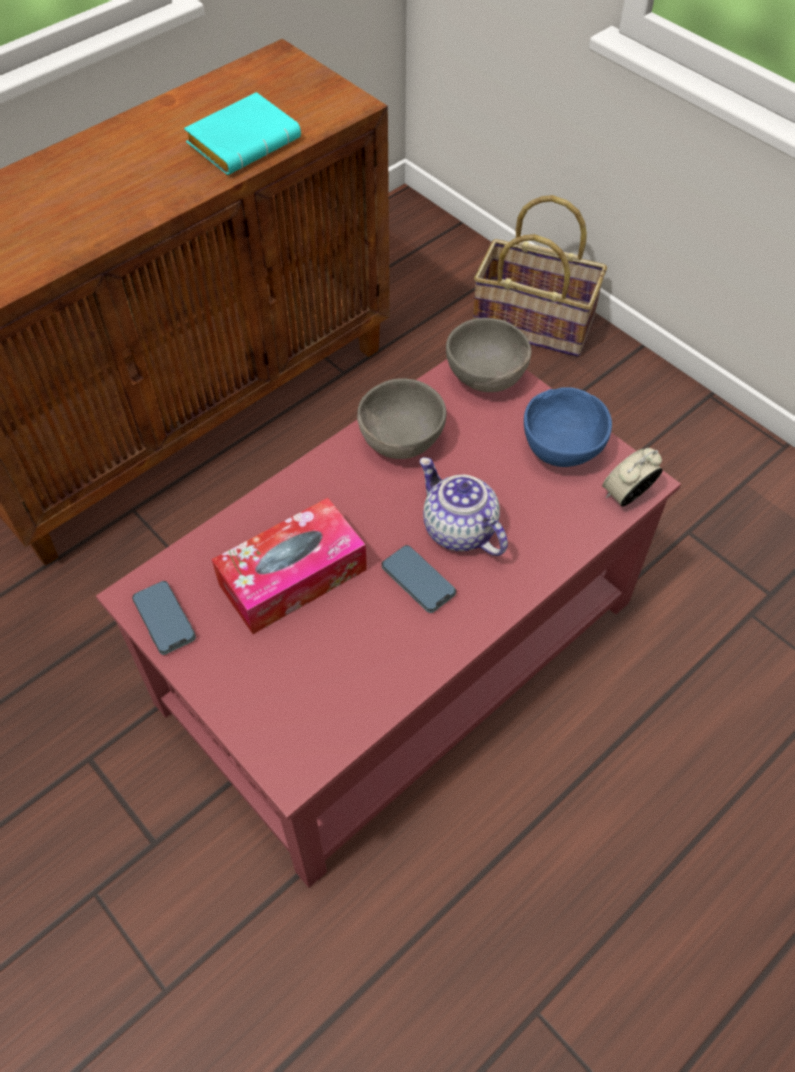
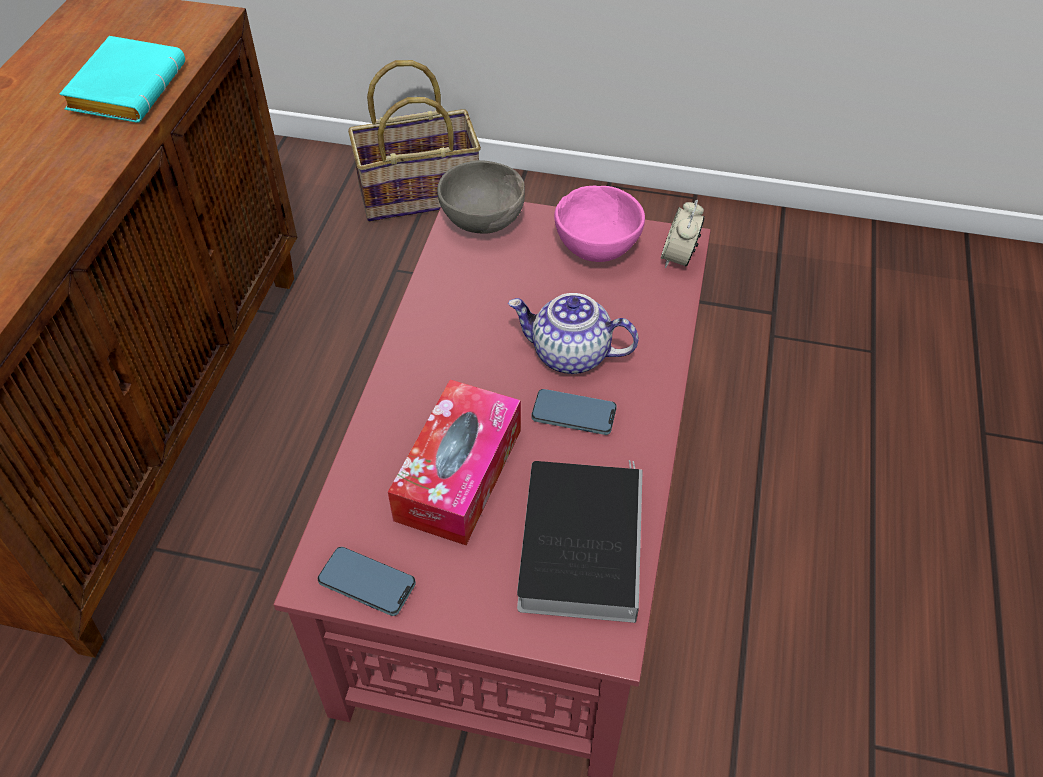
camera: 35 degrees left, 5 degrees down
grey bowl [357,378,446,459] -> none
blue bowl [524,387,612,467] -> pink bowl [554,186,645,262]
none -> book [517,460,643,623]

